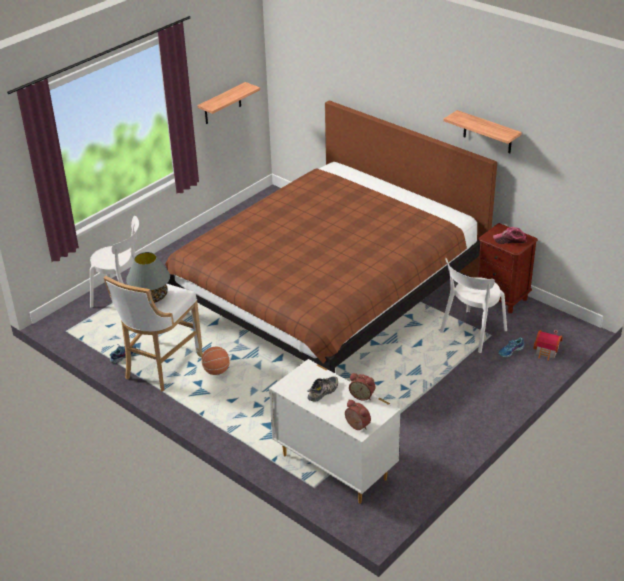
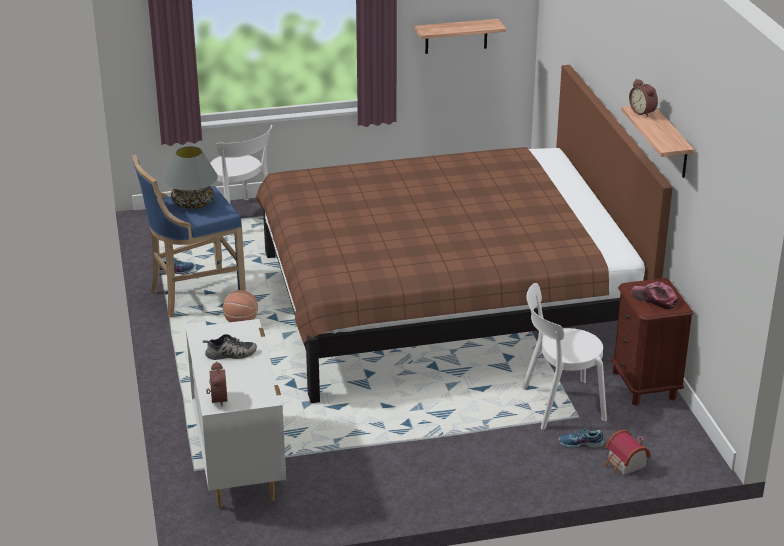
camera: 35 degrees right, 5 degrees down
white stool [104,276,203,392] -> blue stool [132,154,246,317]
alarm clock [349,373,375,401] -> alarm clock moved to [629,79,658,117]

